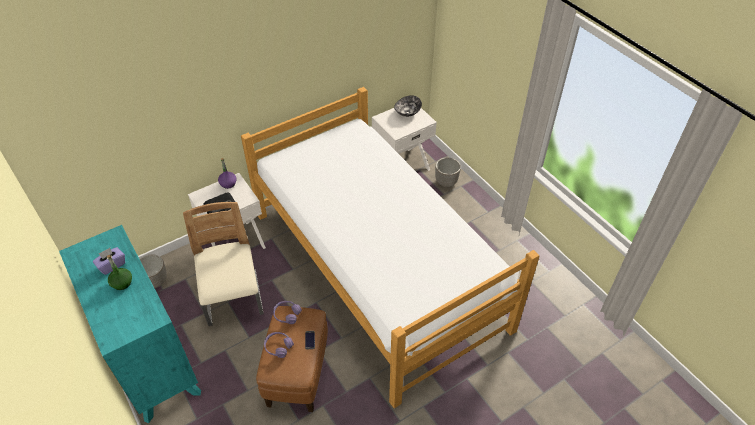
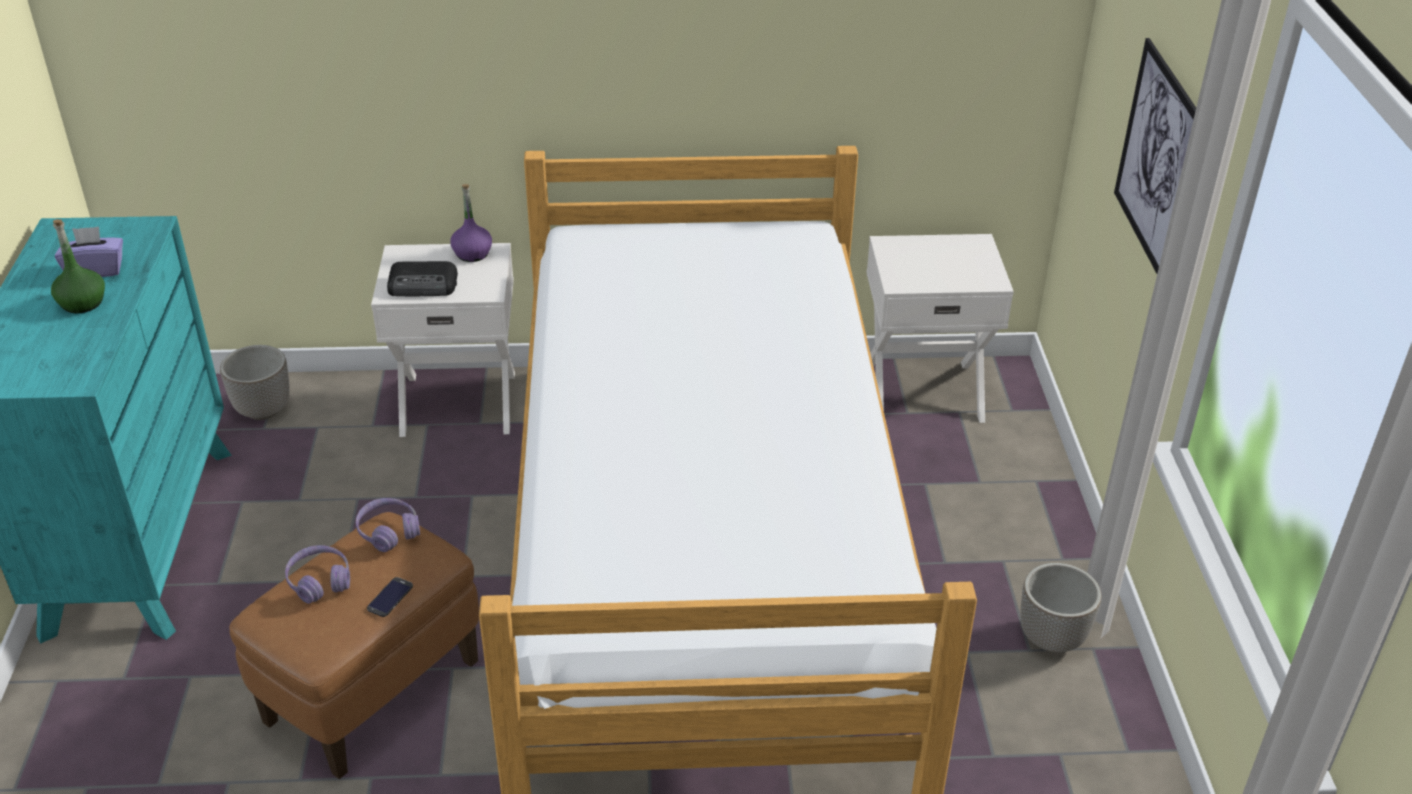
camera: 30 degrees right, 10 degrees down
beige chair [183,202,264,326] -> none
bowl [394,95,422,117] -> none
planter [435,157,461,187] -> planter moved to [1021,563,1101,652]
none -> picture [1114,38,1196,274]

